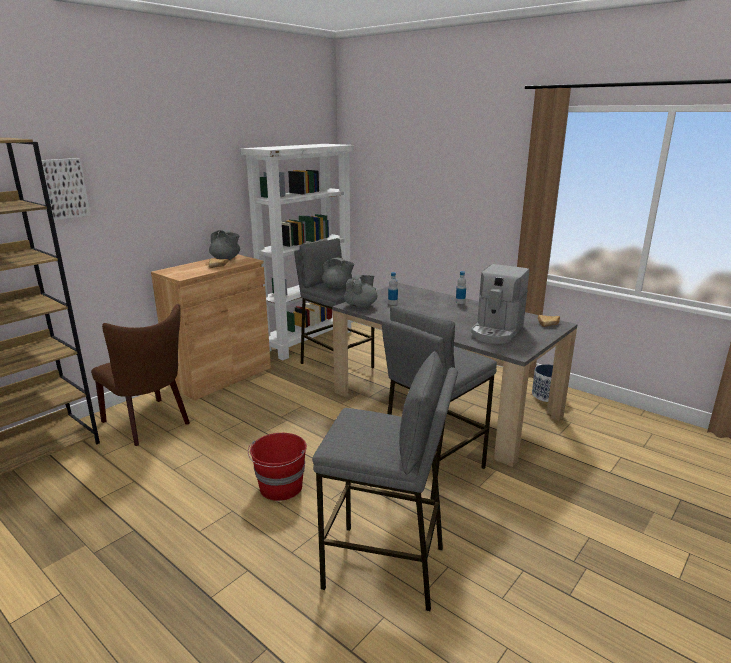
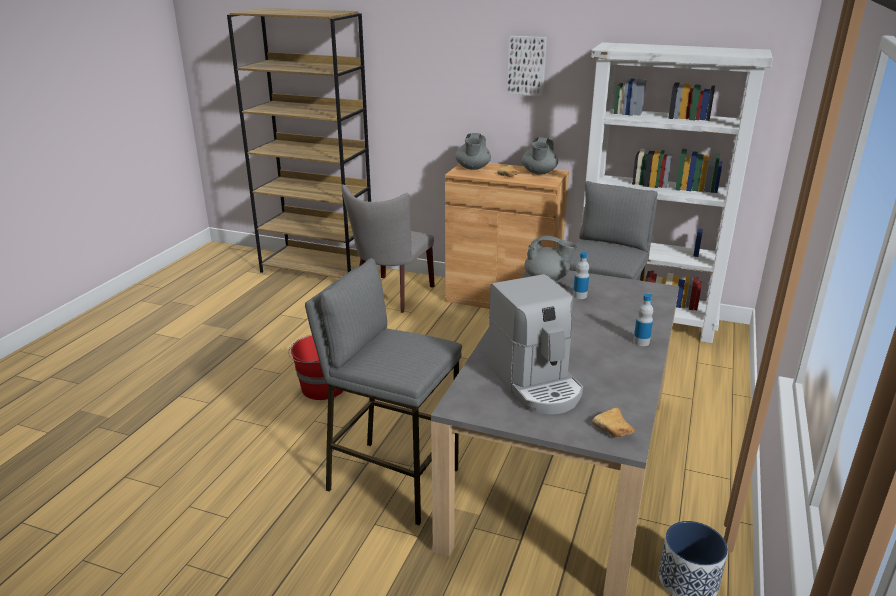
camera: 70 degrees right, 5 degrees up
picture [42,158,91,220] -> picture moved to [507,36,547,96]
brown chair [91,304,190,446] -> grey chair [342,184,435,313]
grey stool [312,351,458,611] -> none
grey teapot [322,258,354,289] -> grey teapot moved to [455,133,491,170]
coffee machine [471,264,529,344] -> coffee machine turned 120 degrees counterclockwise [488,274,583,414]

